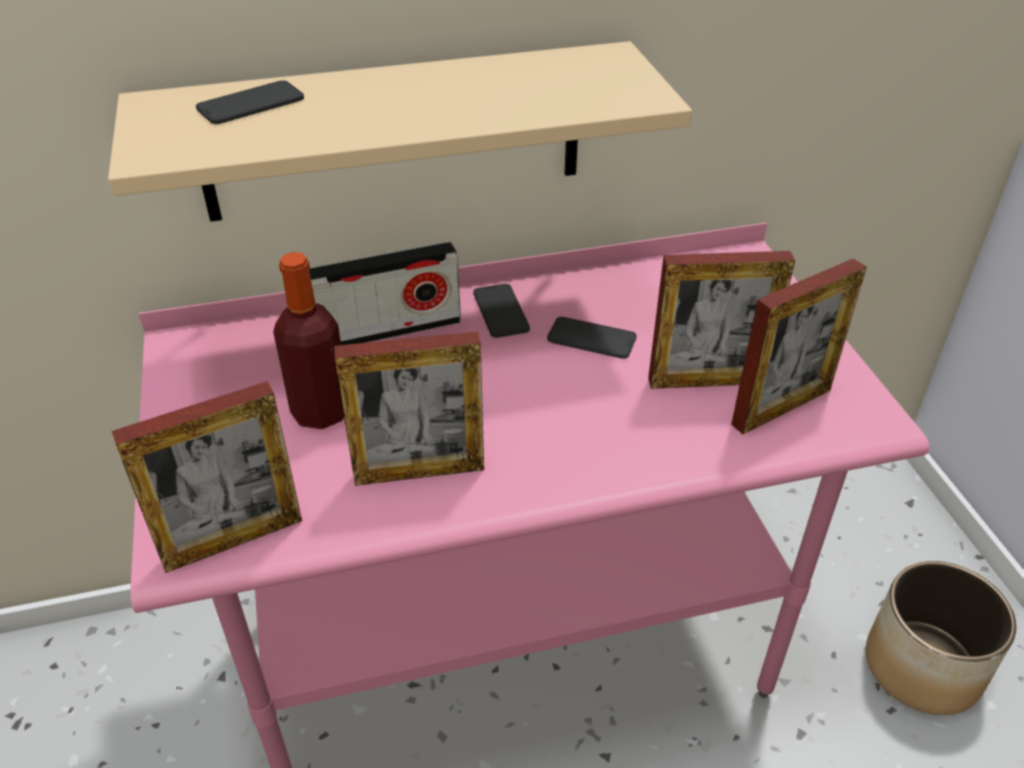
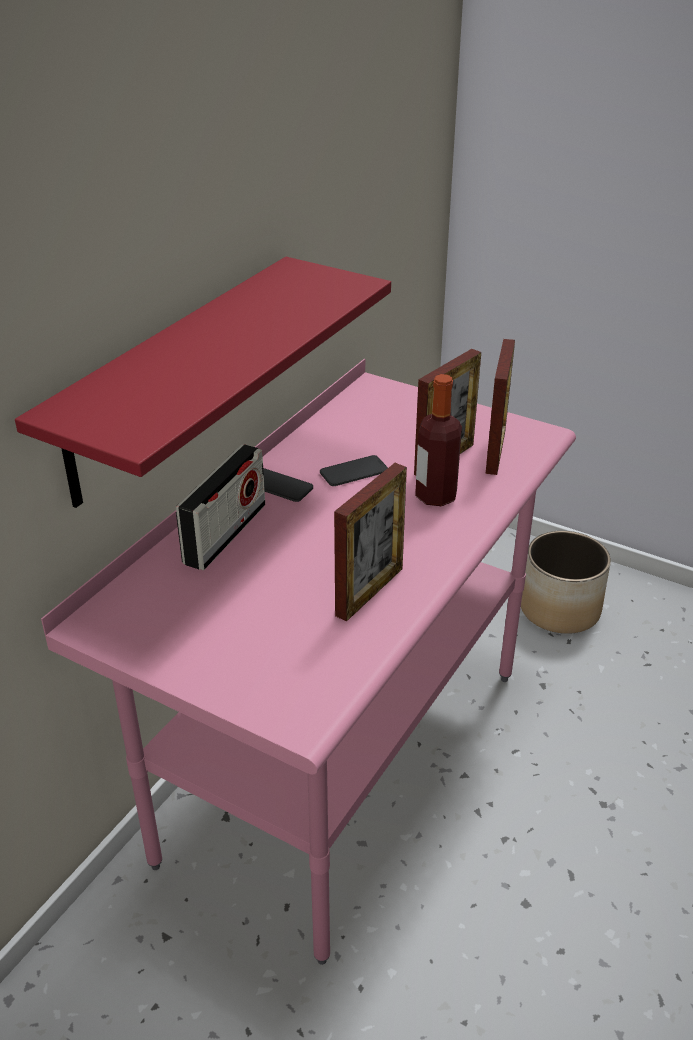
camera: 45 degrees left, 5 degrees down
beige shelf [108,41,692,222] -> red shelf [15,257,391,508]
picture frame [112,381,302,573] -> none
phone [196,81,304,124] -> none
bottle [273,252,344,429] -> bottle moved to [415,374,462,506]

